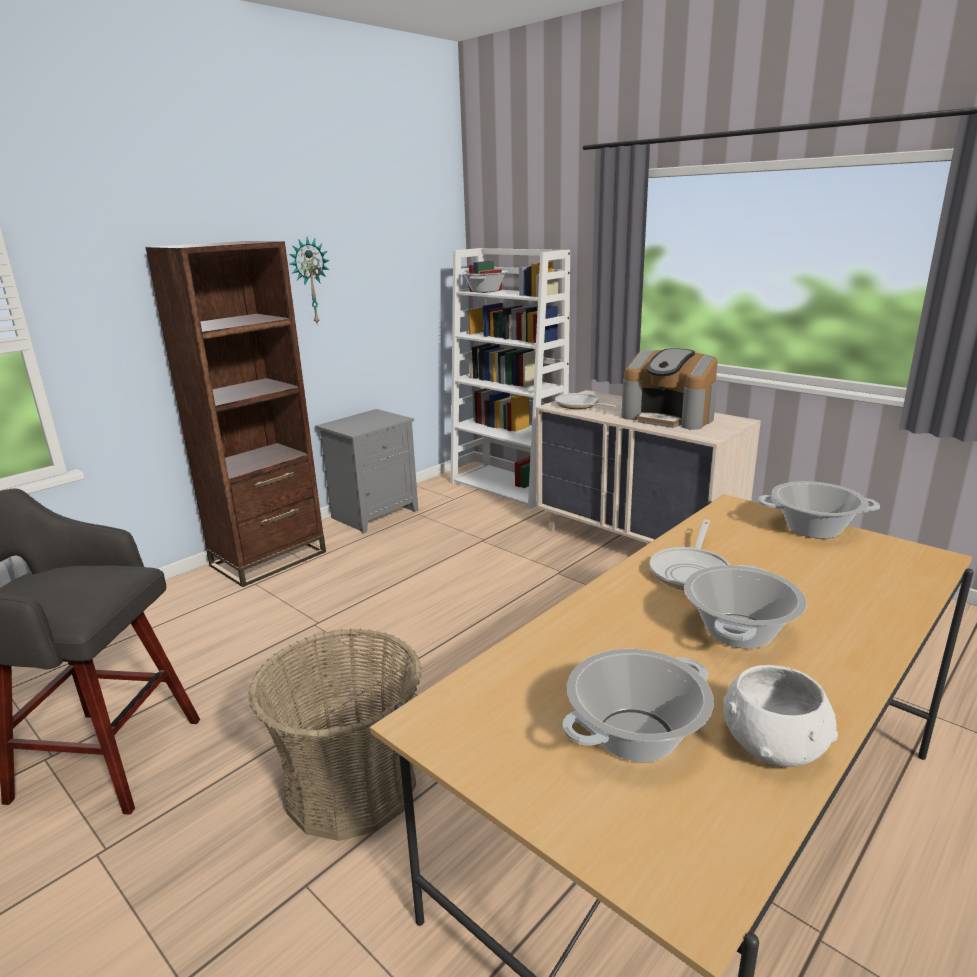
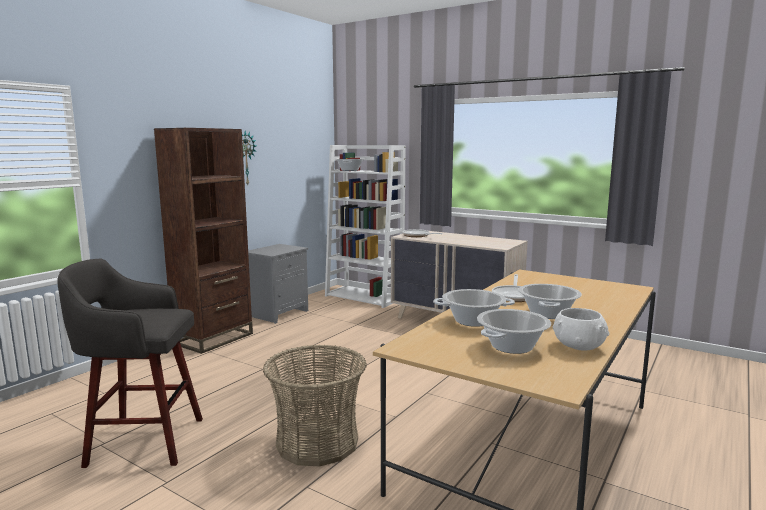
camera: 10 degrees left, 10 degrees down
coffee machine [622,348,718,430] -> none
cooking pot [758,481,880,539] -> cooking pot moved to [433,289,515,327]

